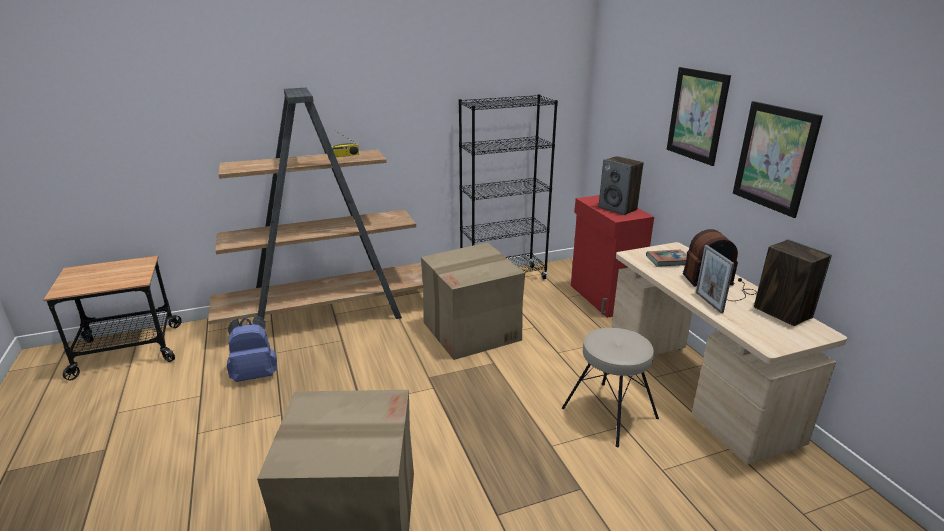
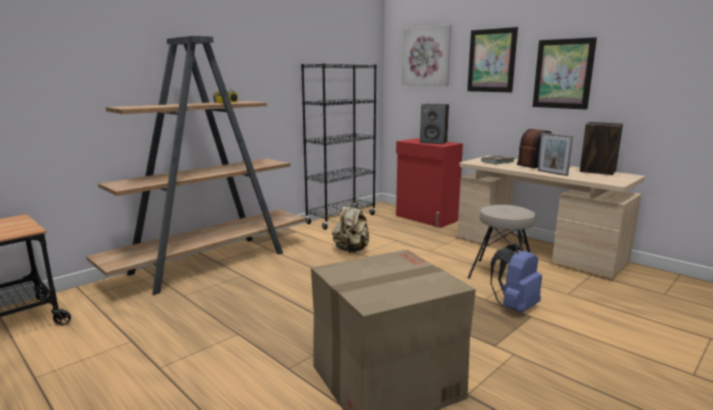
camera: 25 degrees left, 10 degrees down
blue backpack [227,316,277,382] -> blue backpack moved to [491,244,542,313]
cardboard box [421,242,525,360] -> beige backpack [332,202,369,253]
none -> picture [402,24,452,86]

